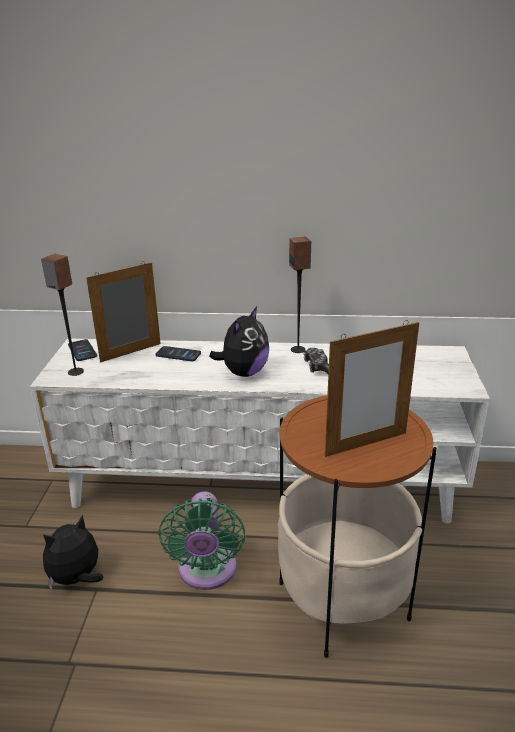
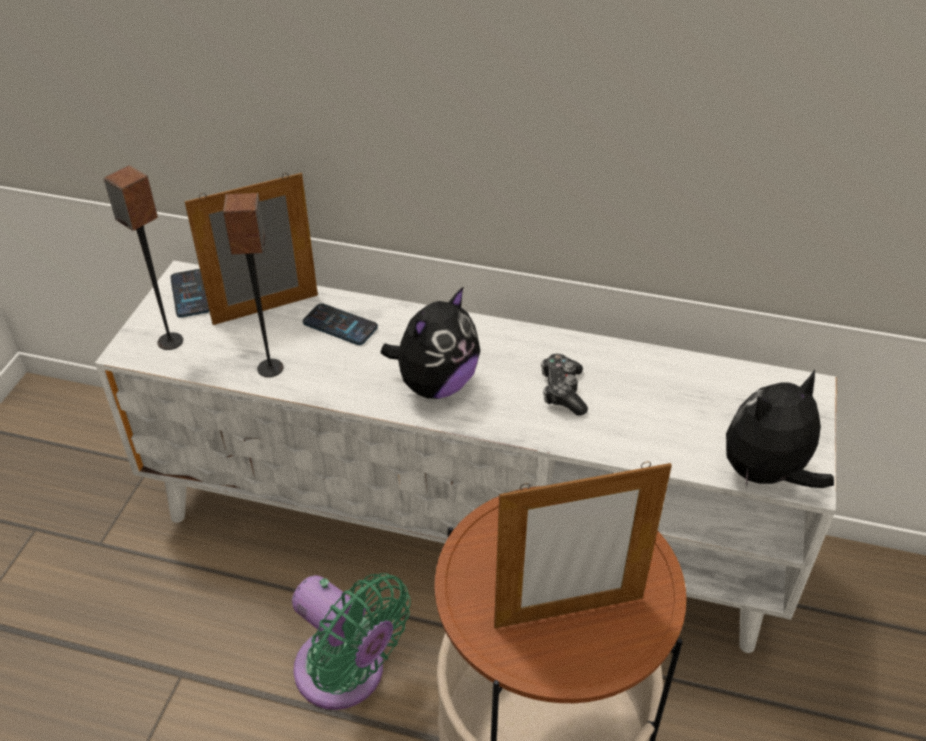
camera: 10 degrees right, 15 degrees up
plush toy [43,515,103,591] -> plush toy moved to [726,370,834,488]
green fan [158,491,245,590] -> green fan turned 60 degrees counterclockwise [292,573,411,710]
speaker [289,237,311,353] -> speaker moved to [223,193,283,377]

